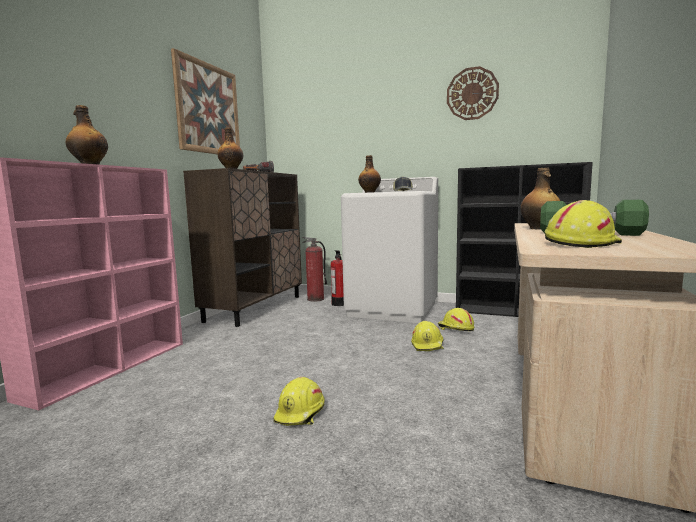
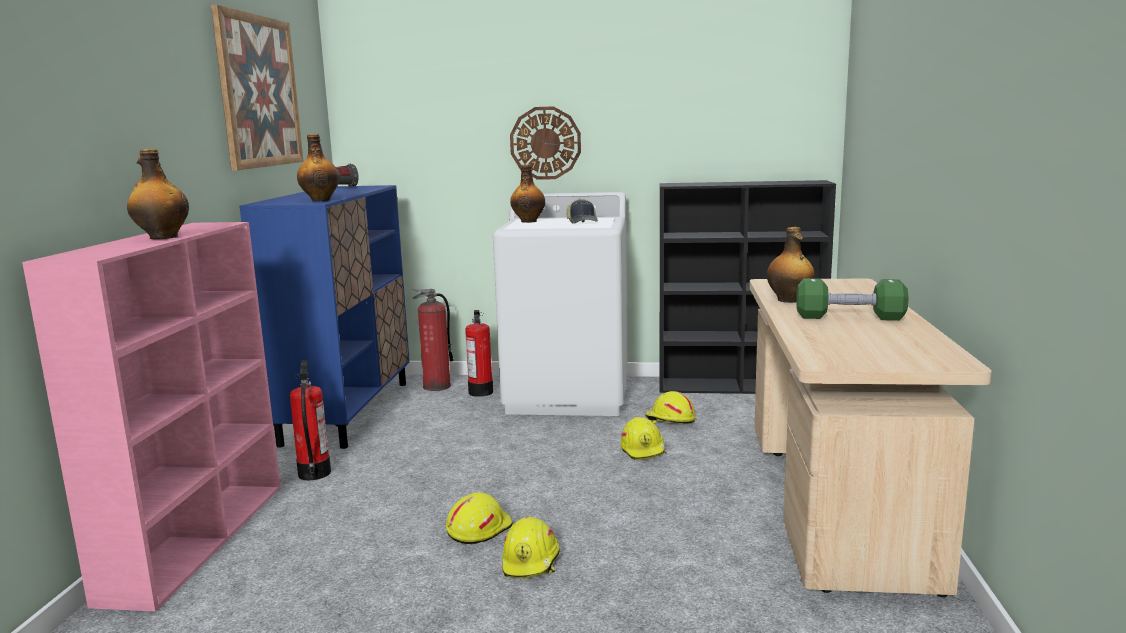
camera: 15 degrees left, 5 degrees up
brown cabinet [183,168,302,327] -> blue cabinet [239,185,410,449]
wall clock [447,66,499,120] -> wall clock moved to [510,106,581,180]
yellow hard hat [545,200,622,248] -> yellow hard hat moved to [446,492,513,545]
none -> fire extinguisher [290,360,331,480]

